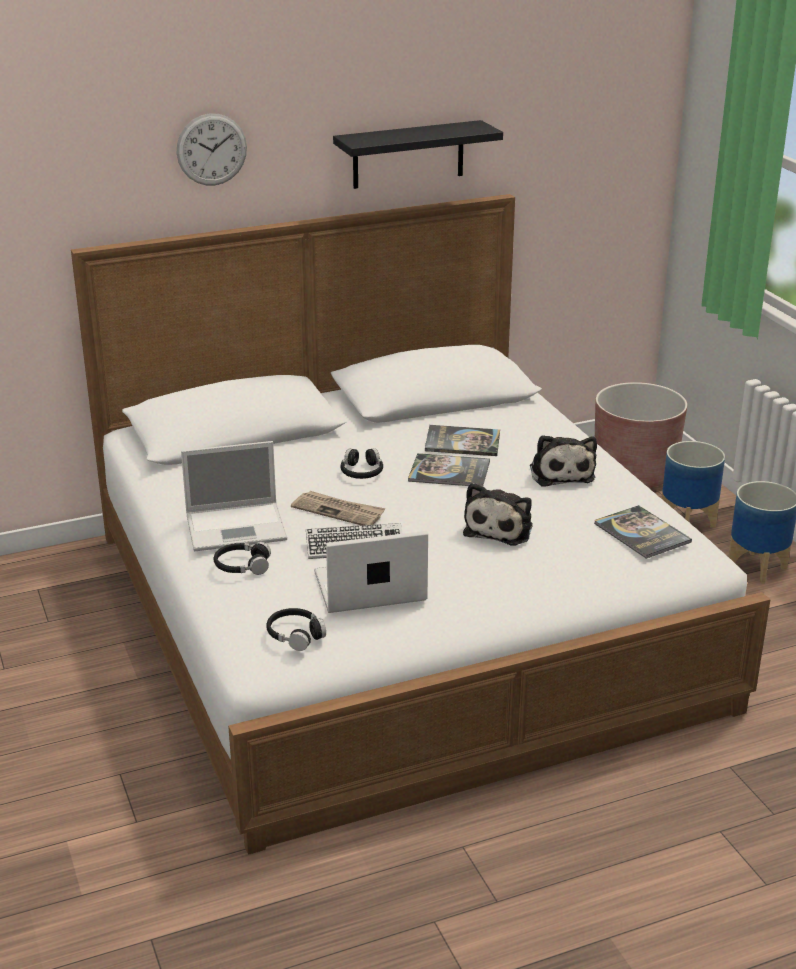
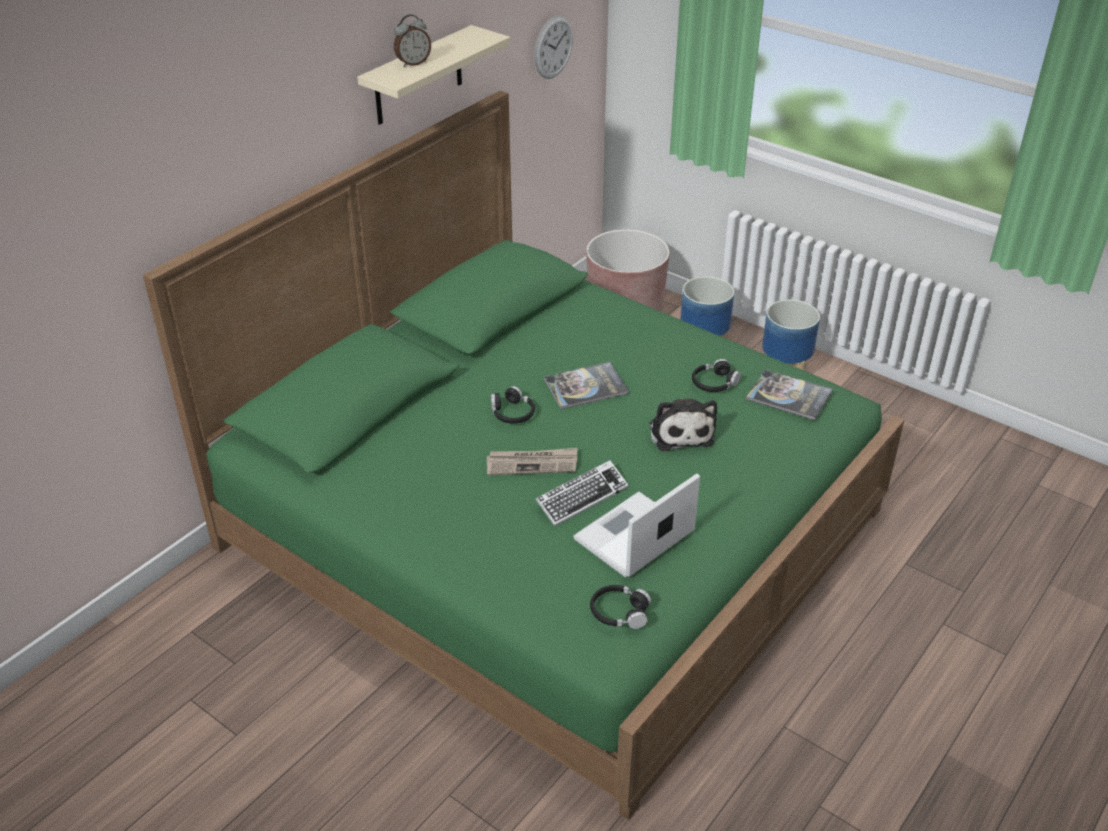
camera: 30 degrees left, 10 degrees up
white bed [71,194,770,855] -> green bed [143,91,904,820]
wall clock [177,113,247,186] -> wall clock moved to [534,16,573,79]
laptop [181,441,287,552] -> none
black headphones [214,542,271,575] -> black headphones moved to [692,359,741,392]
black shelf [333,120,503,189] -> beige shelf [357,25,510,125]
book [425,425,500,456] -> none
plush toy [530,435,597,487] -> none
none -> alarm clock [394,14,431,67]

